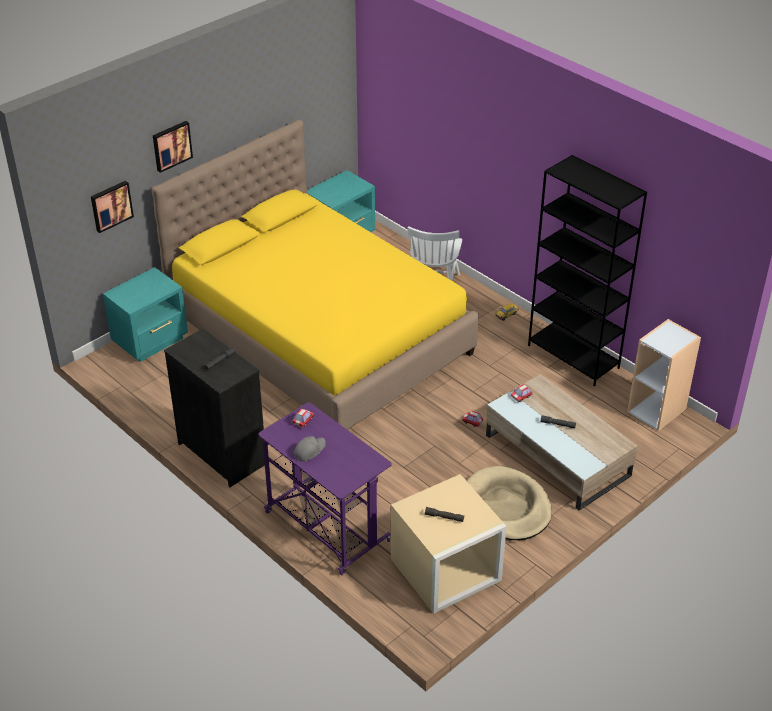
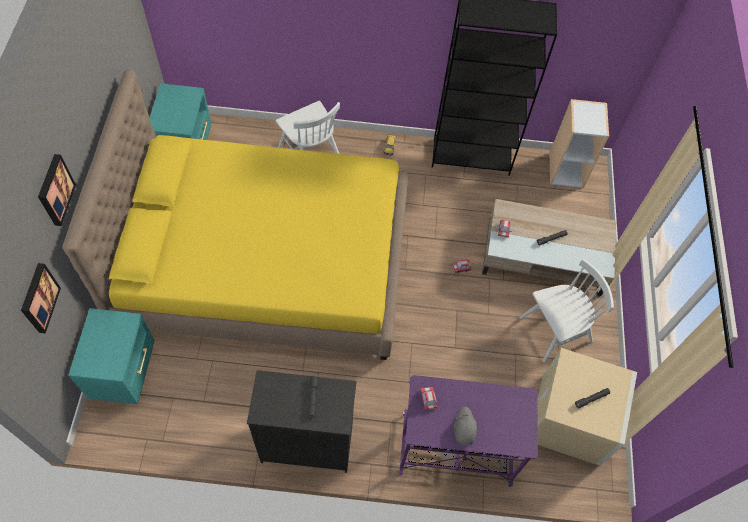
camera: 45 degrees left, 20 degrees up
beige dog bed [467,466,552,540] -> white chair [519,259,614,362]

